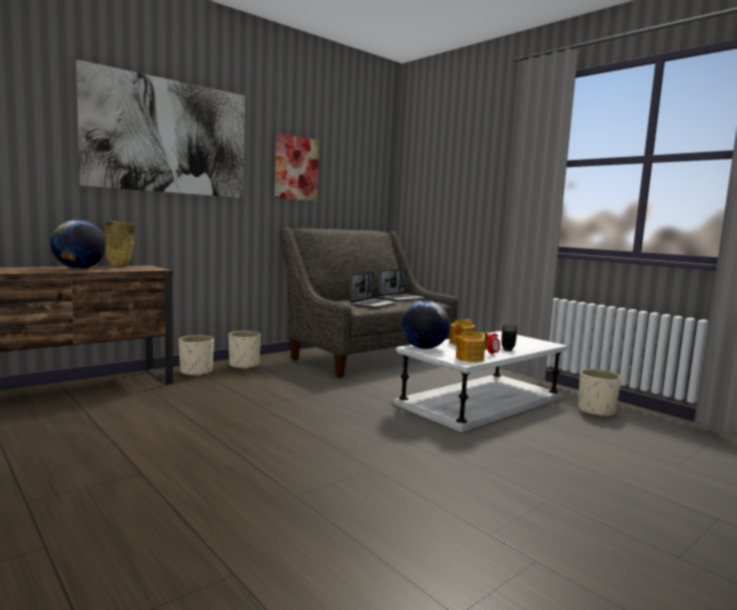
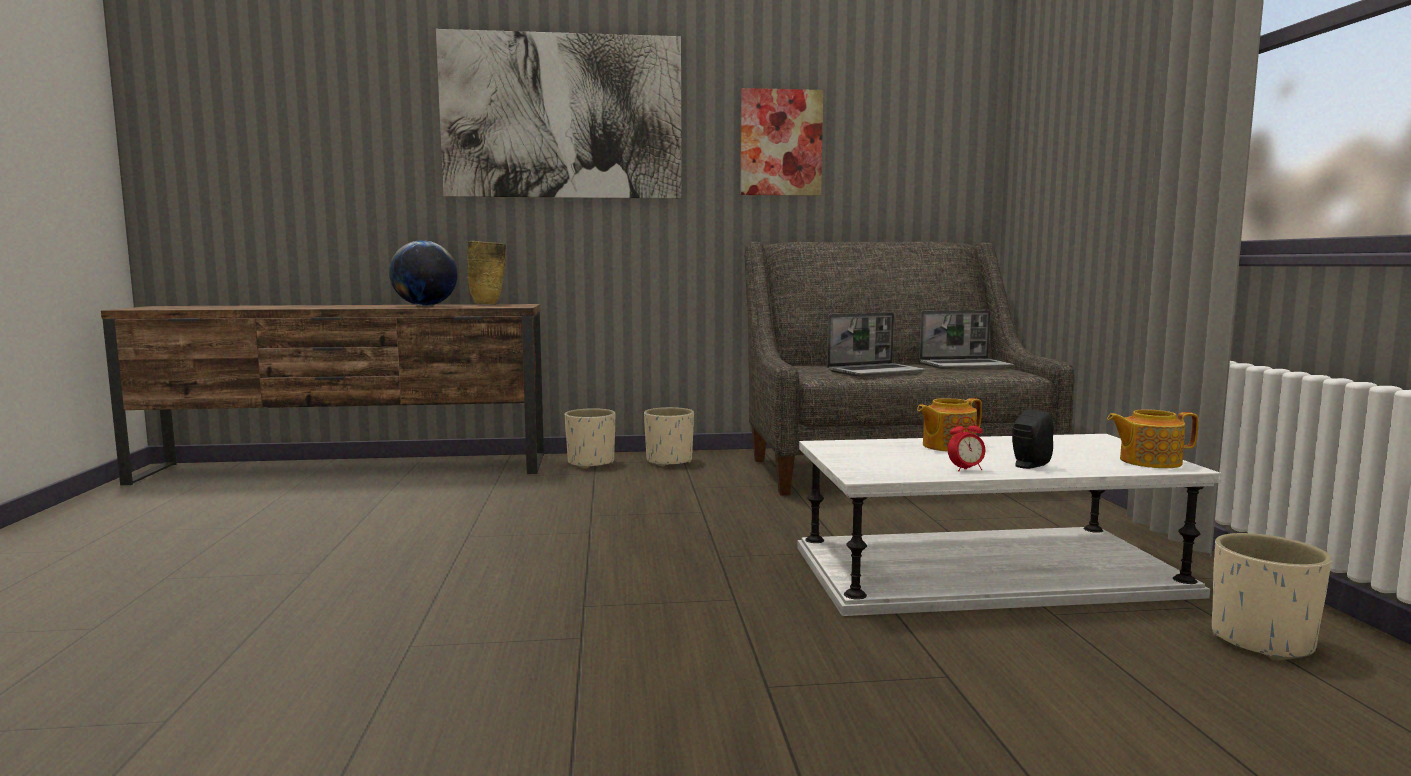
camera: 35 degrees right, 0 degrees up
globe [401,301,450,349] -> none
teapot [453,332,488,362] -> teapot moved to [1107,409,1199,468]

